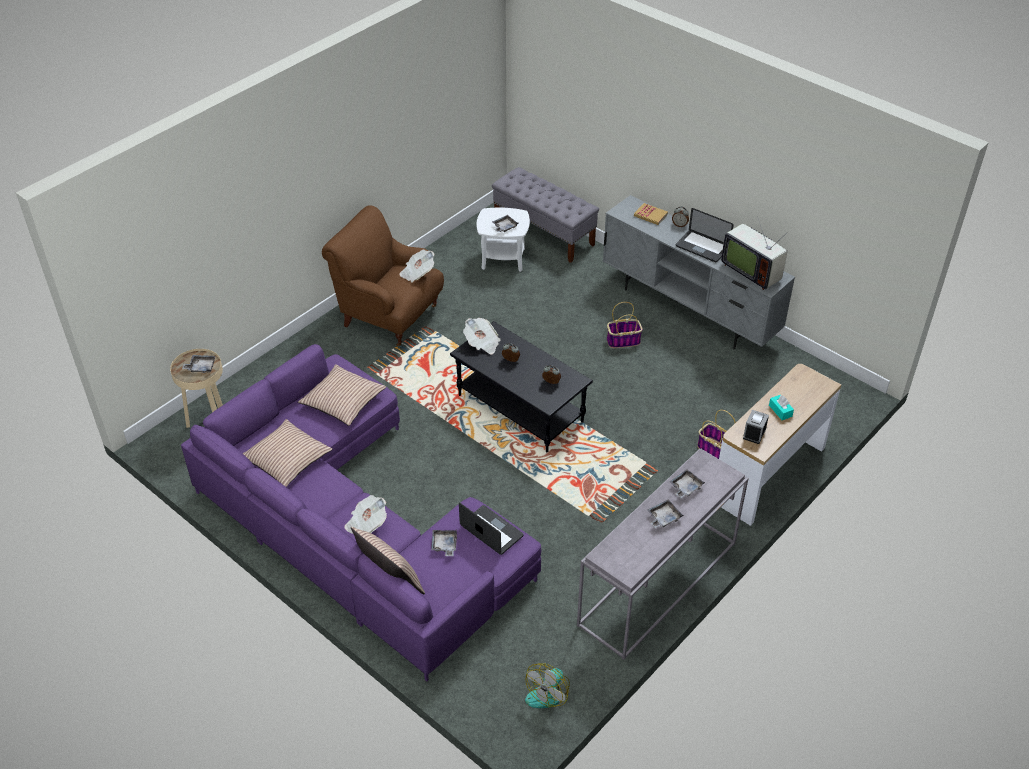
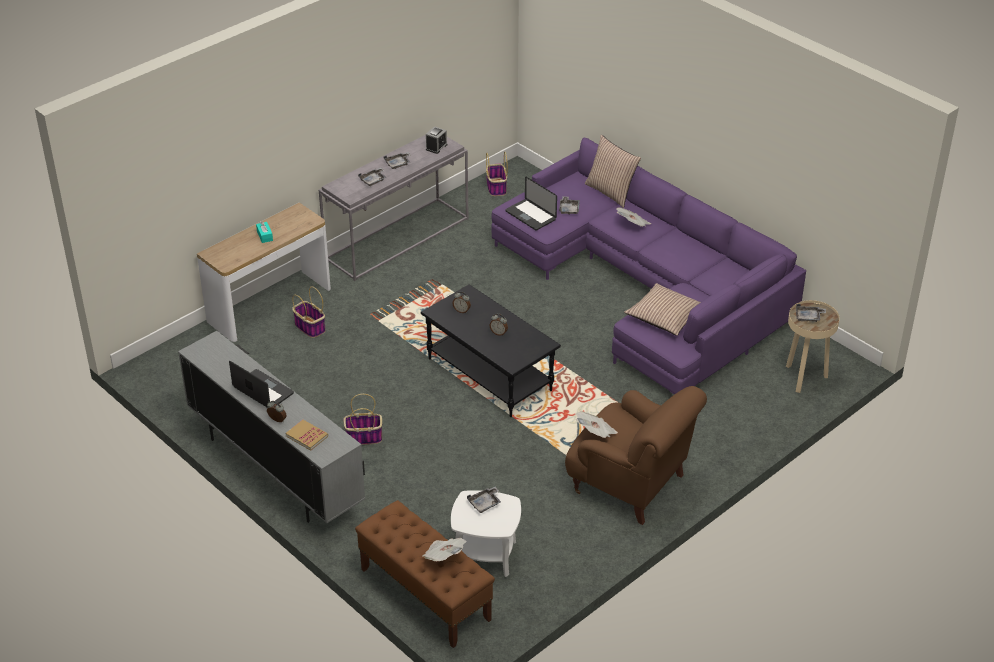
camera: 175 degrees left, 5 degrees down
pillow [243,419,332,487] -> none
newspaper [463,318,501,355] -> newspaper moved to [422,538,467,561]
grey bench [492,167,599,263] -> brown bench [355,500,495,648]
fan [525,663,570,708] -> basket [486,152,508,196]
television [721,216,788,290] -> none
alarm clock [743,410,769,444] -> alarm clock moved to [426,126,447,154]

